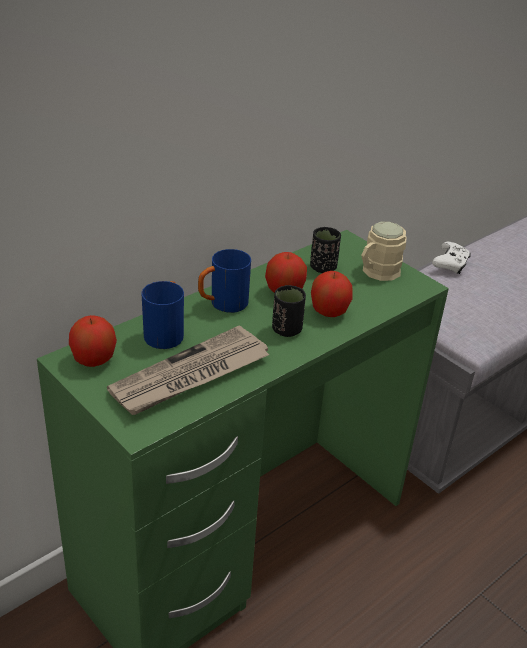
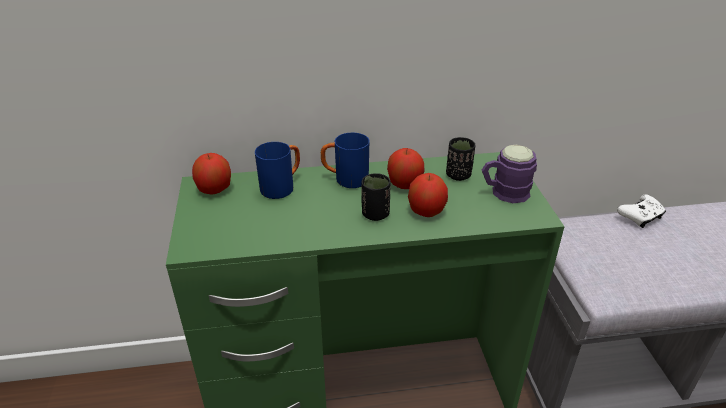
camera: 35 degrees right, 0 degrees up
newspaper [107,325,270,415] -> none
beige mug [361,221,407,281] -> purple mug [482,145,537,203]

